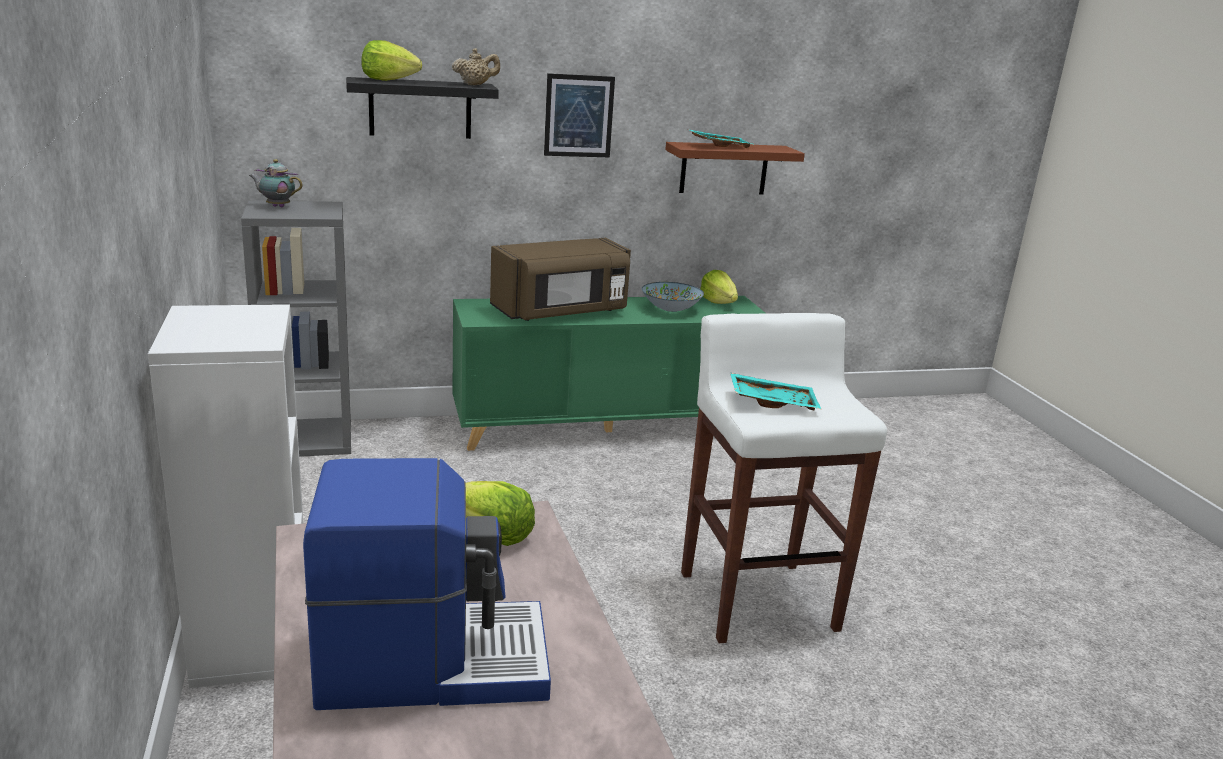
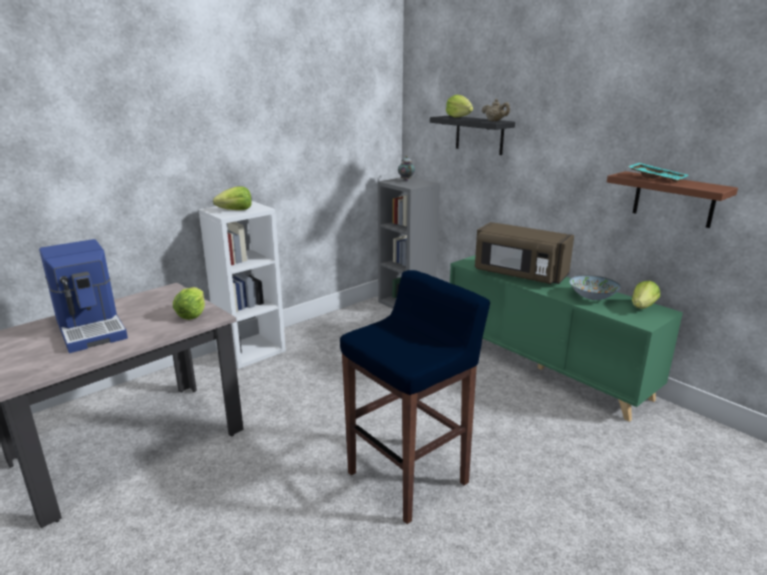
camera: 65 degrees right, 0 degrees up
picture [544,73,615,157] -> none
white stool [681,313,887,644] -> blue stool [340,270,490,524]
turquoise tray [730,373,821,410] -> none
none -> lettuce [213,186,252,210]

